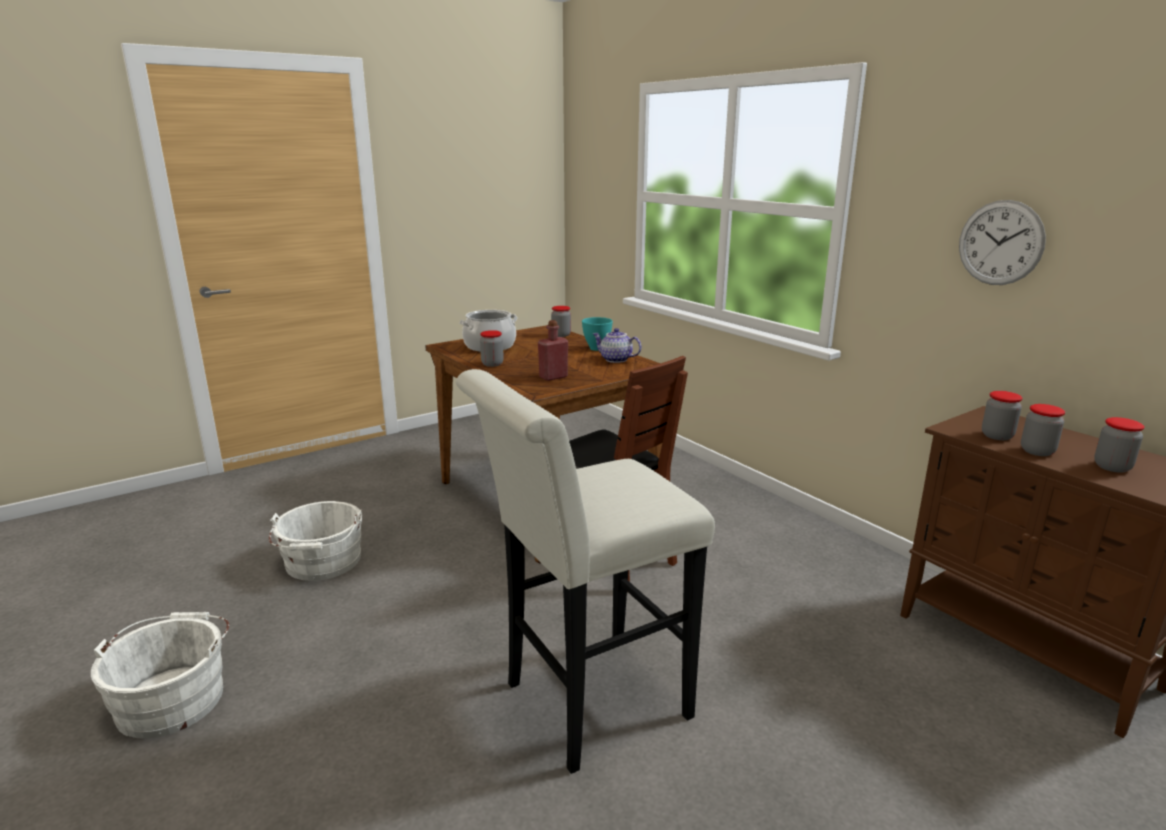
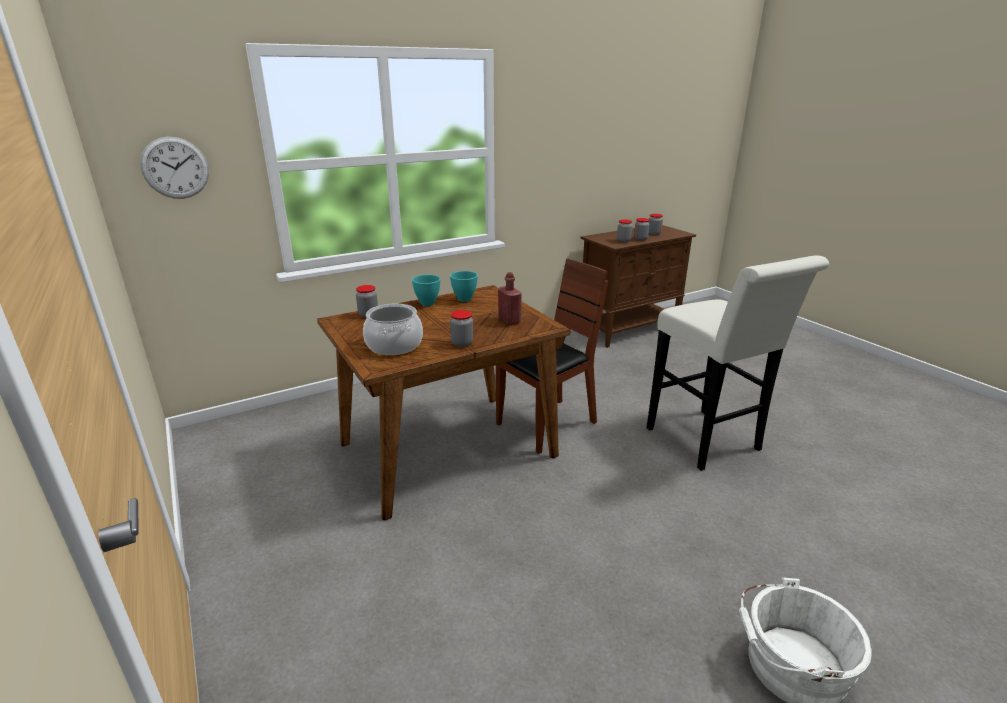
camera: 85 degrees left, 5 degrees up
white bucket [269,501,362,581] -> none
teapot [593,328,641,363] -> turquoise bowl [450,271,478,302]
wall clock [959,200,1046,285] -> wall clock moved to [140,137,209,199]

